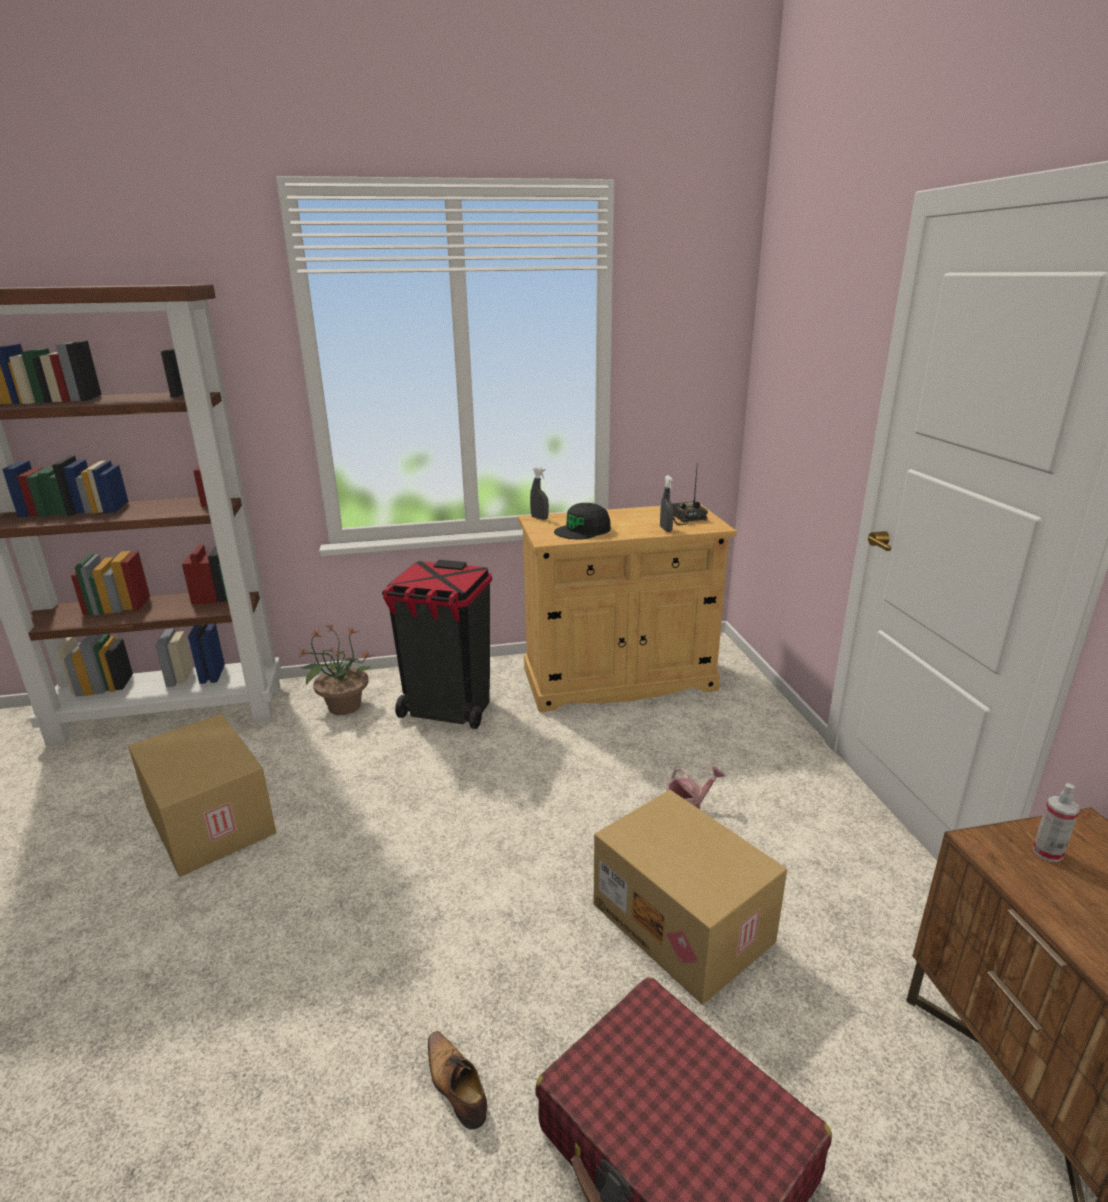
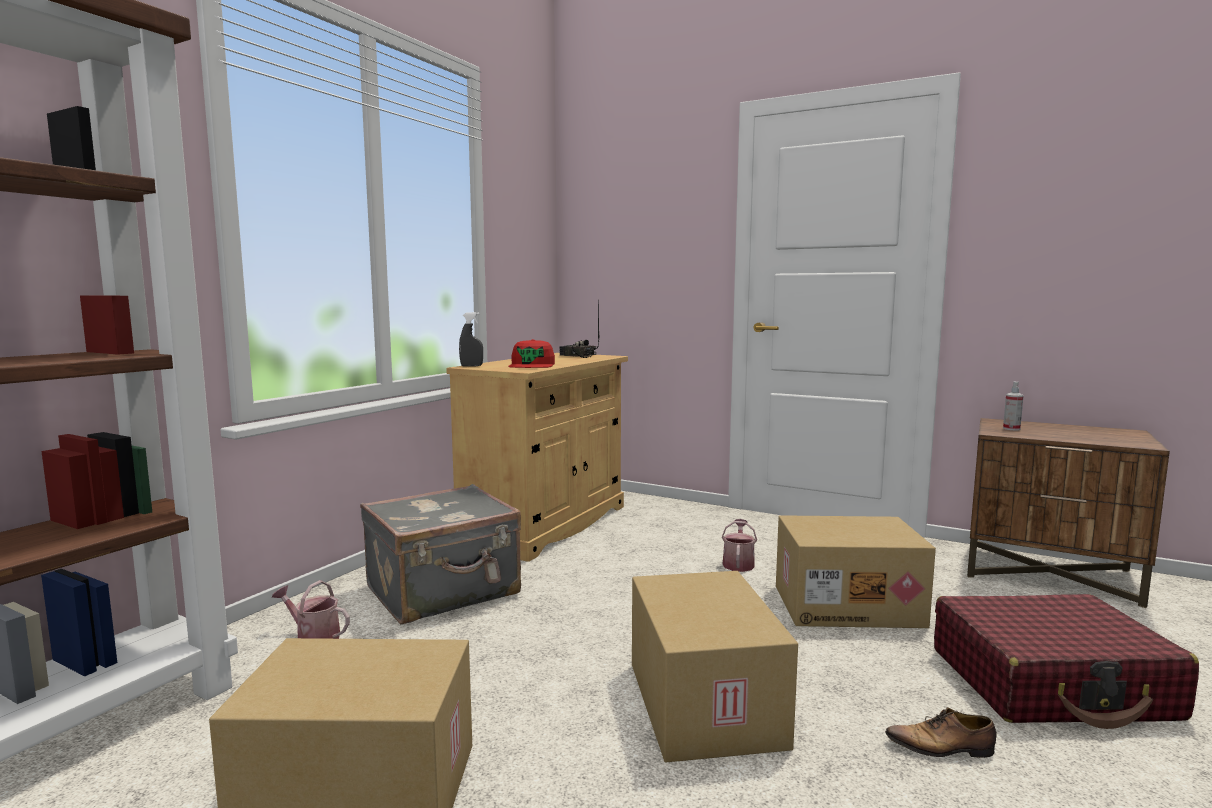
camera: 50 degrees left, 15 degrees down
potted plant [299,624,373,715] -> watering can [272,580,350,639]
black trash can [382,560,492,729] -> grey suitcase [360,484,521,624]
black cap [554,503,611,540] -> red cap [509,339,555,368]
grey spray bottle [660,475,673,532] -> none
none -> cardboard box [632,571,798,762]

